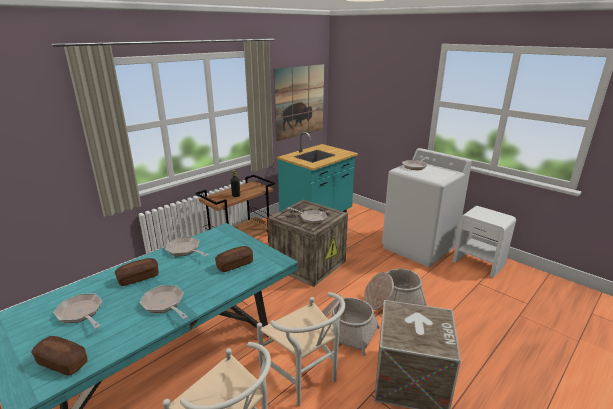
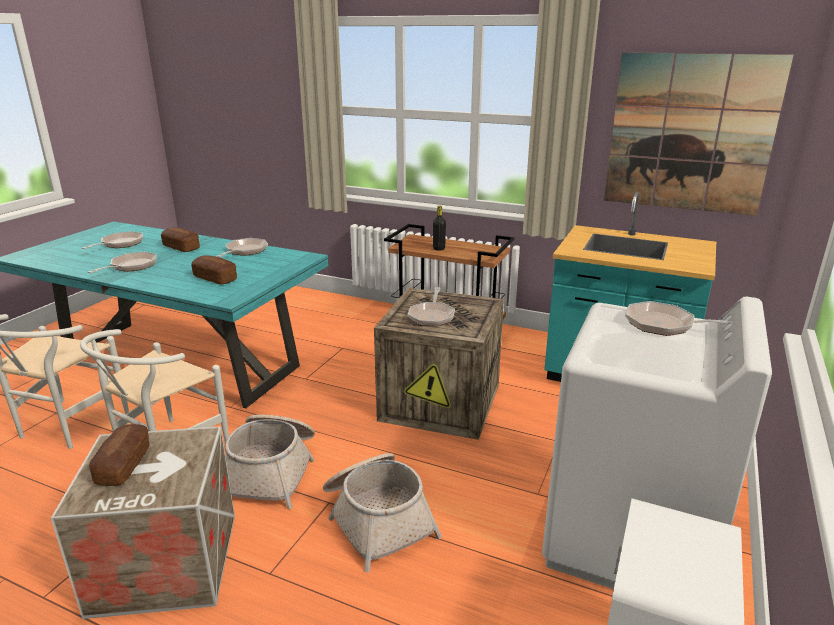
camera: 70 degrees right, 0 degrees up
bread [31,336,87,375] -> bread moved to [89,424,150,486]

